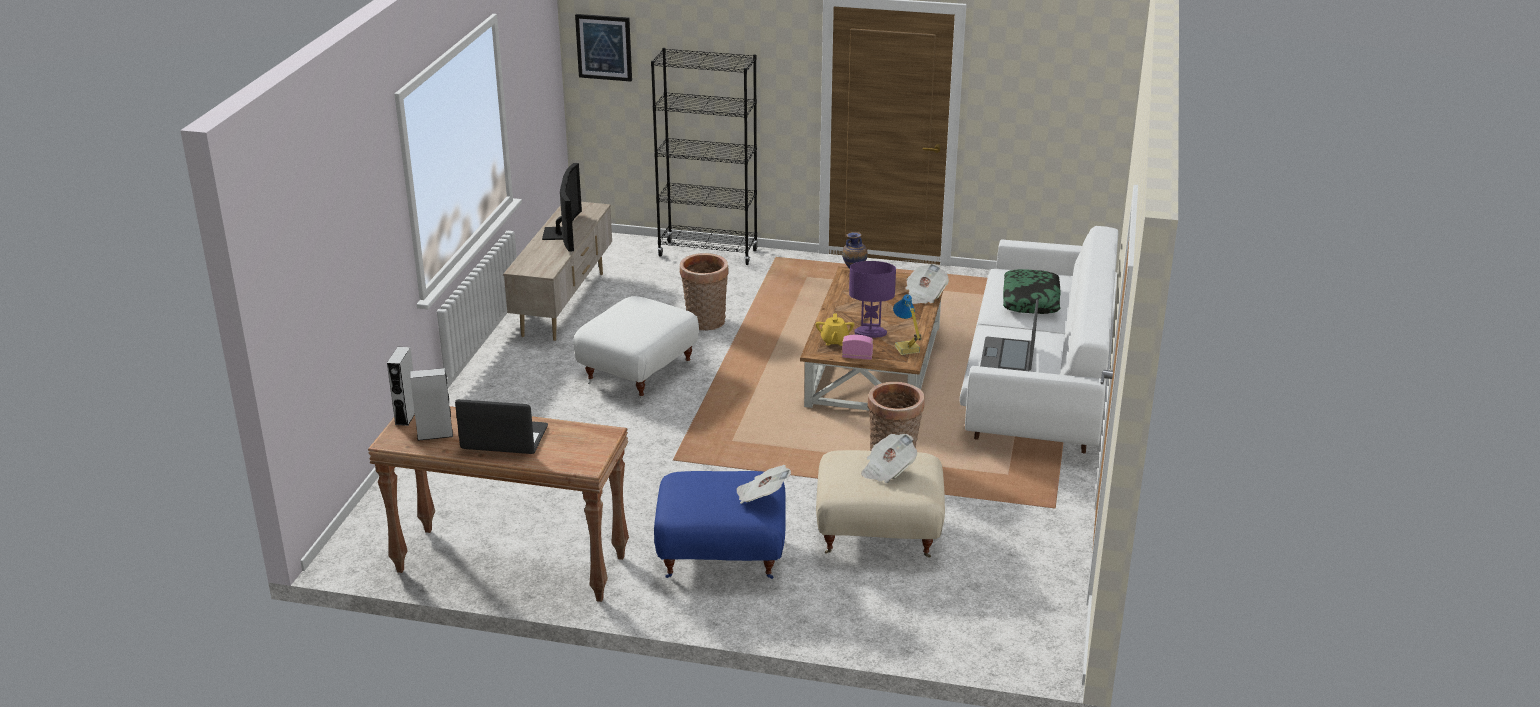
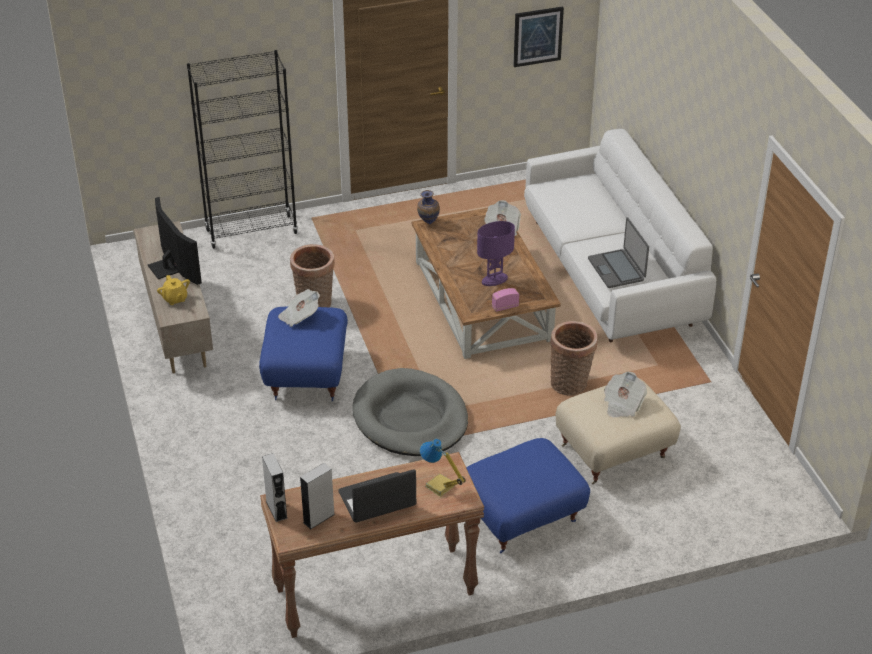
camera: 30 degrees left, 10 degrees up
white ottoman [573,296,699,401] -> blue ottoman [259,307,348,401]
picture [575,14,632,82] -> picture moved to [513,6,564,67]
newspaper [736,465,791,504] -> newspaper moved to [278,289,320,327]
yellow teapot [815,314,855,346] -> yellow teapot moved to [157,275,190,305]
table lamp [893,294,921,355] -> table lamp moved to [420,439,466,497]
pillow [1003,269,1060,314] -> none
none -> grey dog bed [352,368,468,456]

